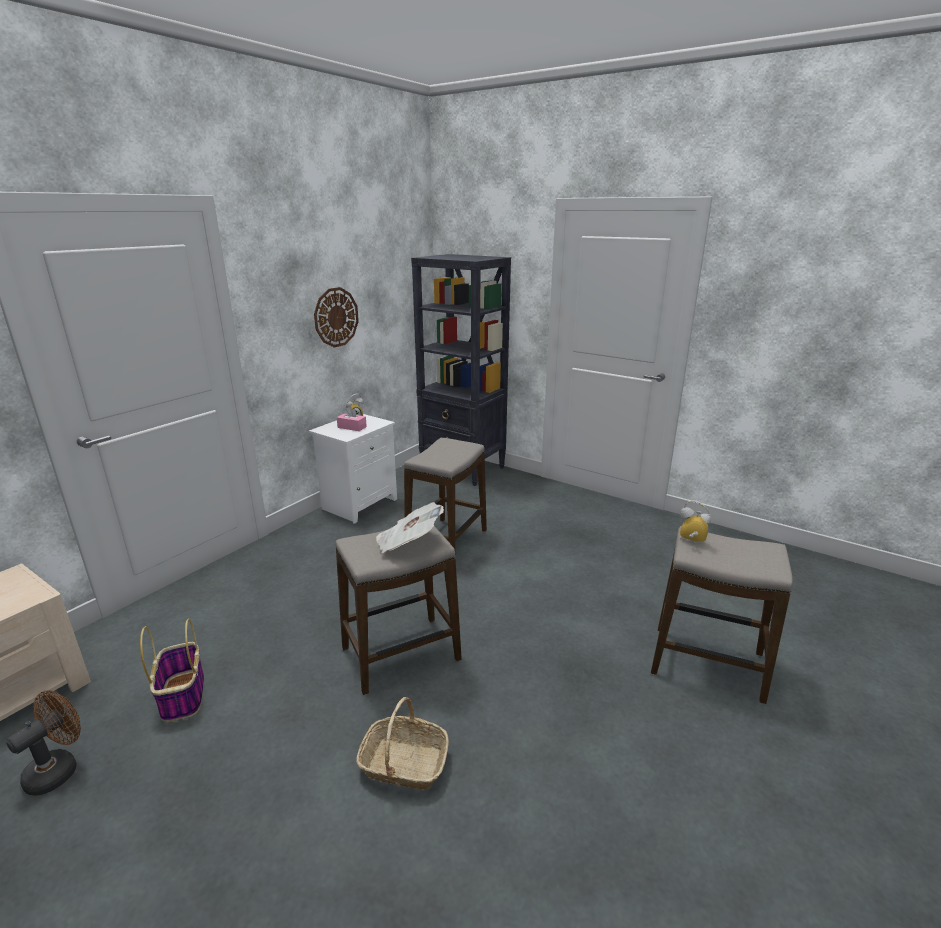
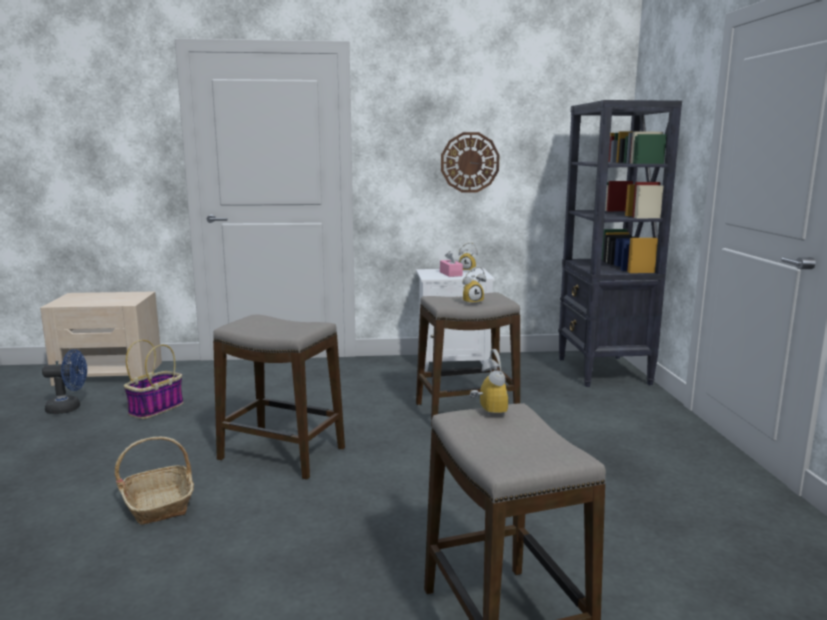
camera: 50 degrees right, 10 degrees down
brown fan [6,690,81,796] -> blue fan [42,349,87,414]
newspaper [376,502,444,553] -> none
none -> alarm clock [463,266,486,304]

